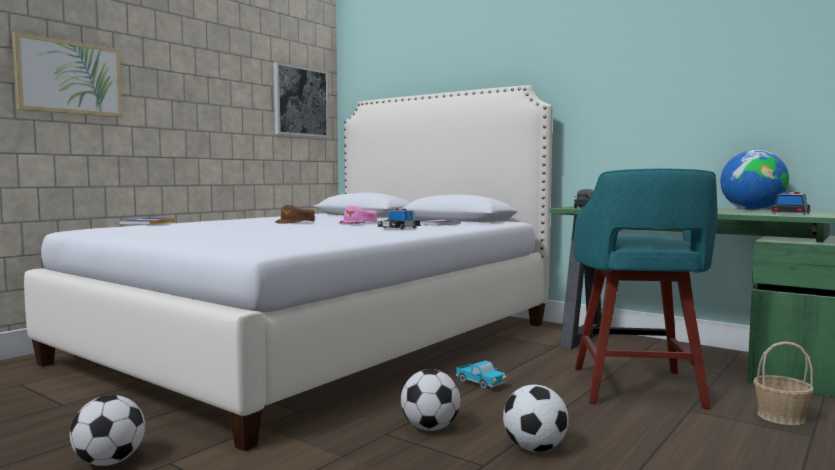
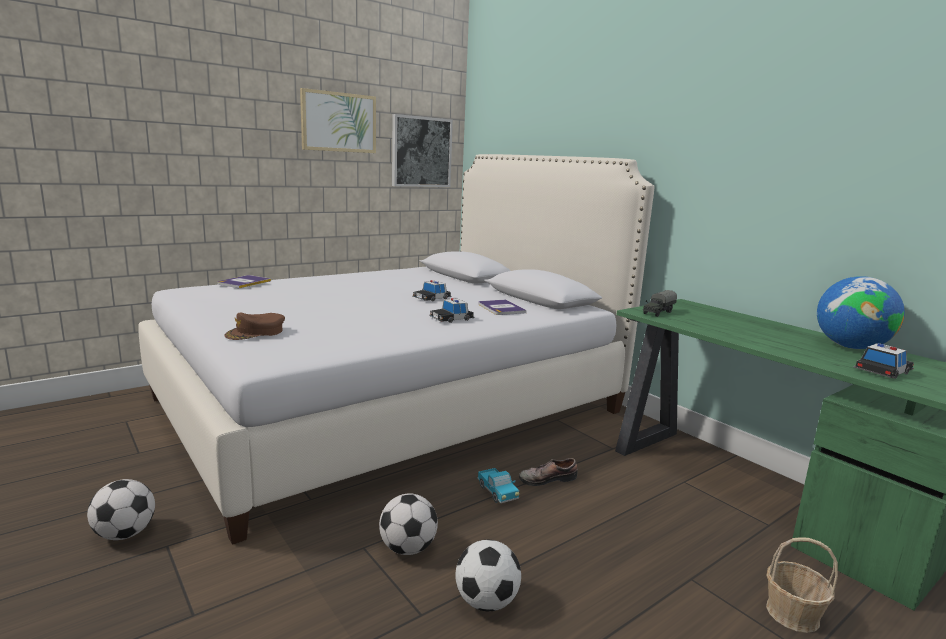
camera: 15 degrees right, 10 degrees up
picture [12,32,122,117] -> picture moved to [300,88,376,153]
brown cap [275,205,315,224] -> brown cap moved to [224,313,285,340]
pink cap [338,206,377,225] -> toy car [413,280,452,301]
turquoise stool [574,169,717,409] -> none
none -> shoe [519,458,578,486]

